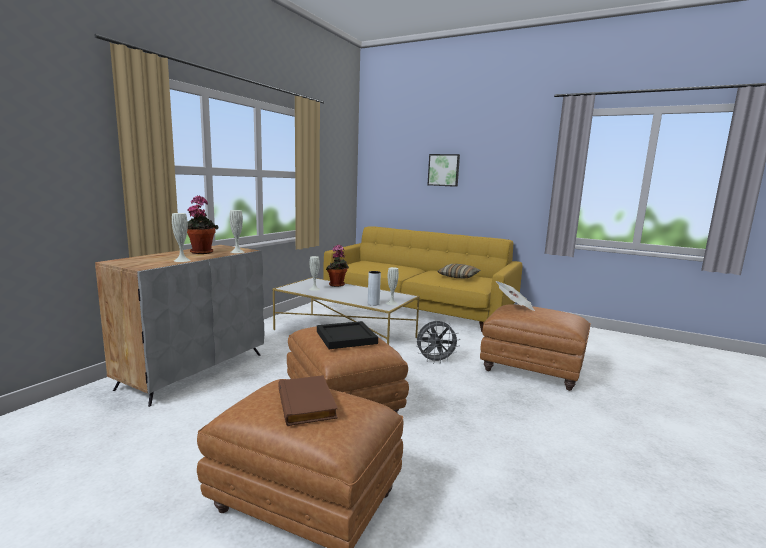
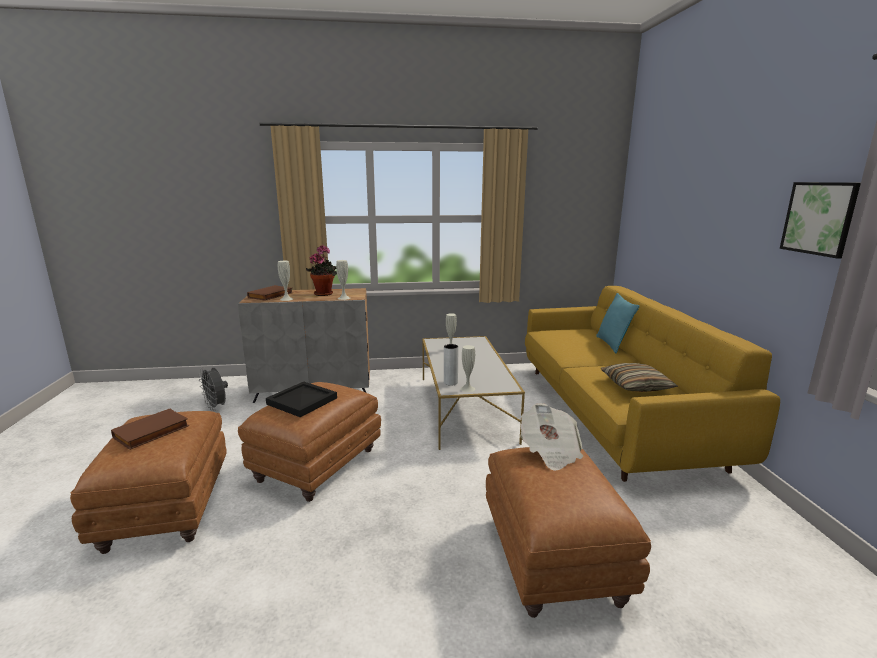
camera: 55 degrees right, 5 degrees up
potted plant [326,245,349,287] -> none
grey fan [416,321,460,364] -> grey fan moved to [198,367,228,411]
picture [427,154,460,187] -> picture moved to [780,182,861,259]
none -> brown book [247,285,293,301]
none -> turquoise pillow [596,293,640,353]

